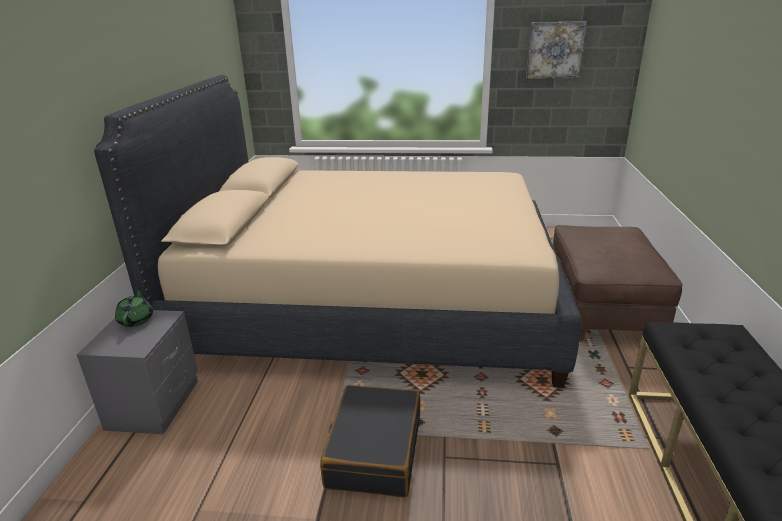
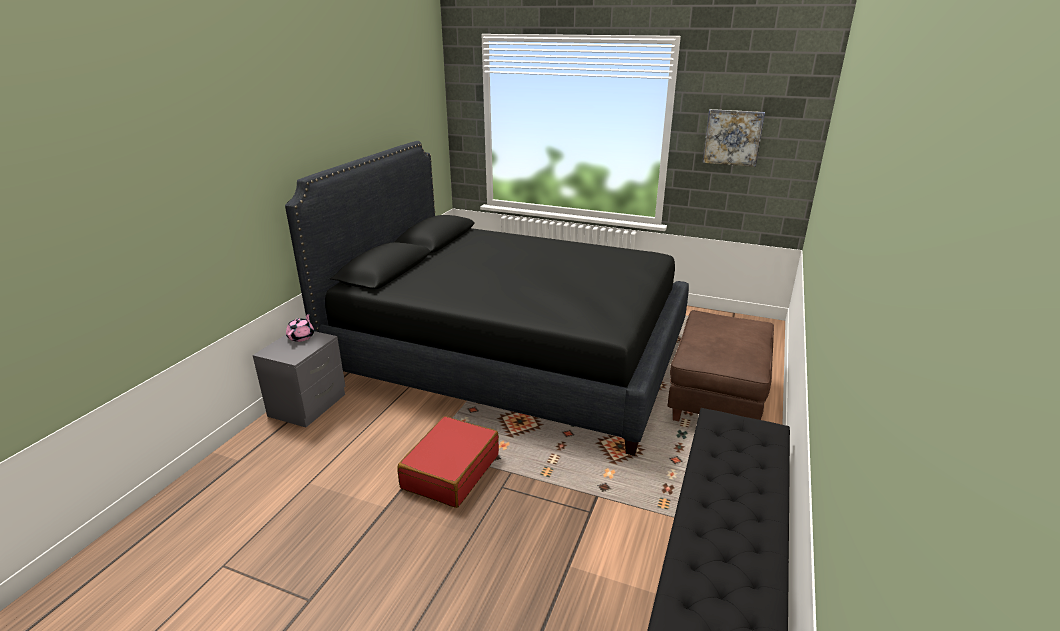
camera: 15 degrees right, 0 degrees up
beige bed [94,75,582,388] -> black bed [285,141,689,456]
green teapot [115,288,153,327] -> pink teapot [286,313,314,342]
black suitcase [320,385,420,497] -> red suitcase [397,416,499,508]

